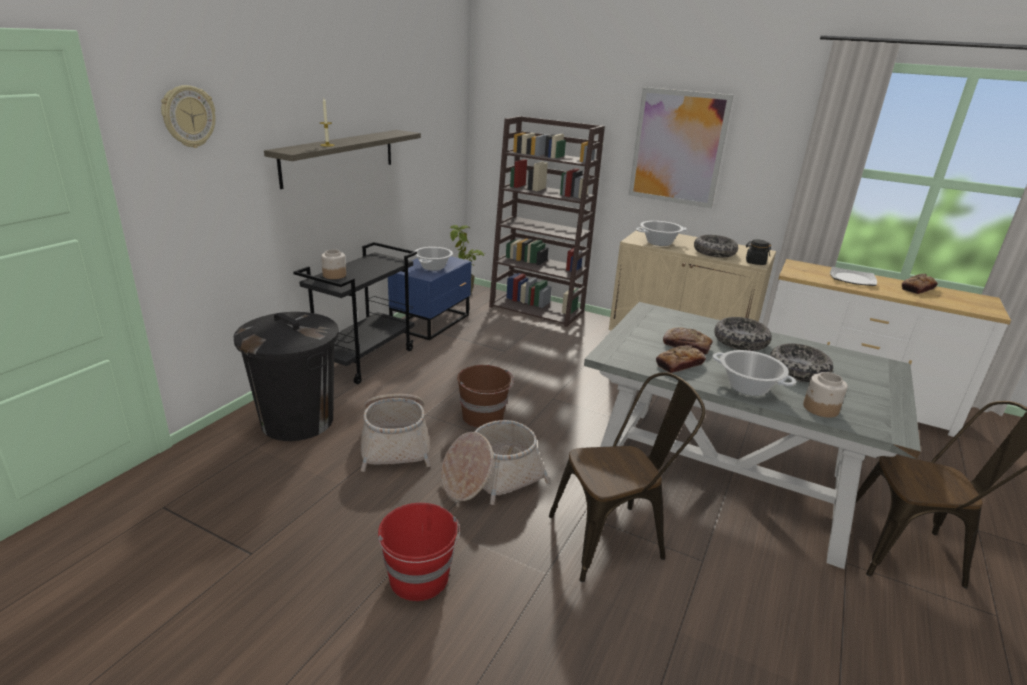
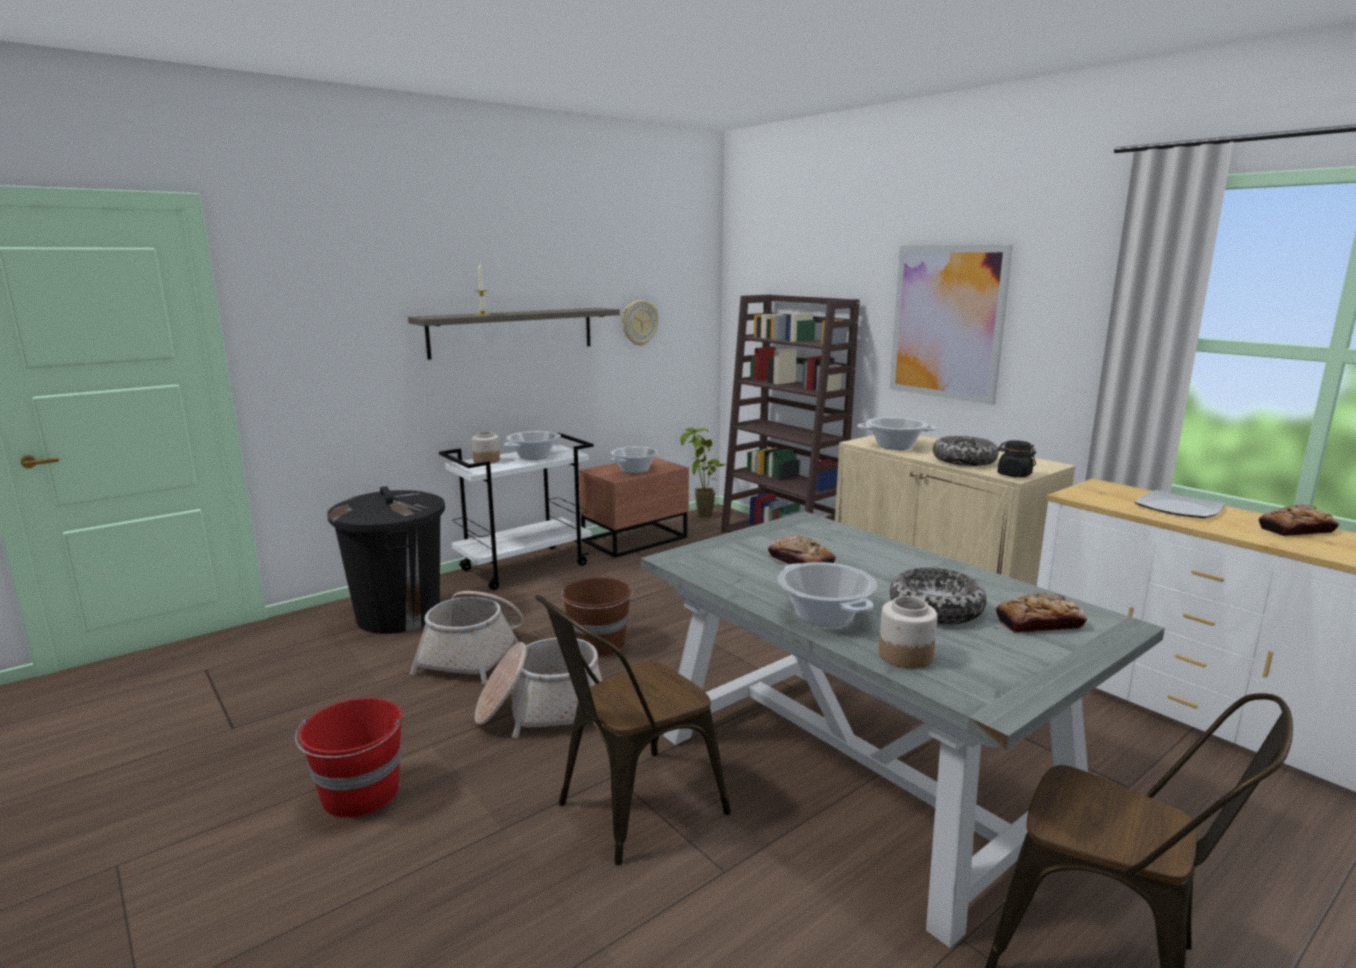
camera: 25 degrees right, 10 degrees down
wall clock [161,85,216,148] -> wall clock moved to [622,300,659,346]
black cart [293,242,417,384] -> white cart [439,433,594,590]
blue nightstand [388,256,472,340] -> brown nightstand [579,457,689,558]
brown chair [549,372,706,582] -> brown chair turned 135 degrees clockwise [535,595,731,866]
bread [656,345,706,373] -> bread moved to [996,593,1087,633]
bowl [714,317,772,351] -> none
none -> cooking pot [504,431,561,460]

